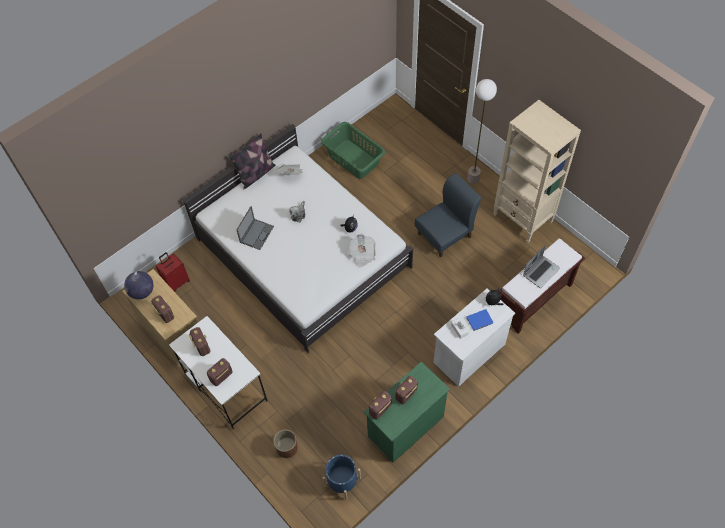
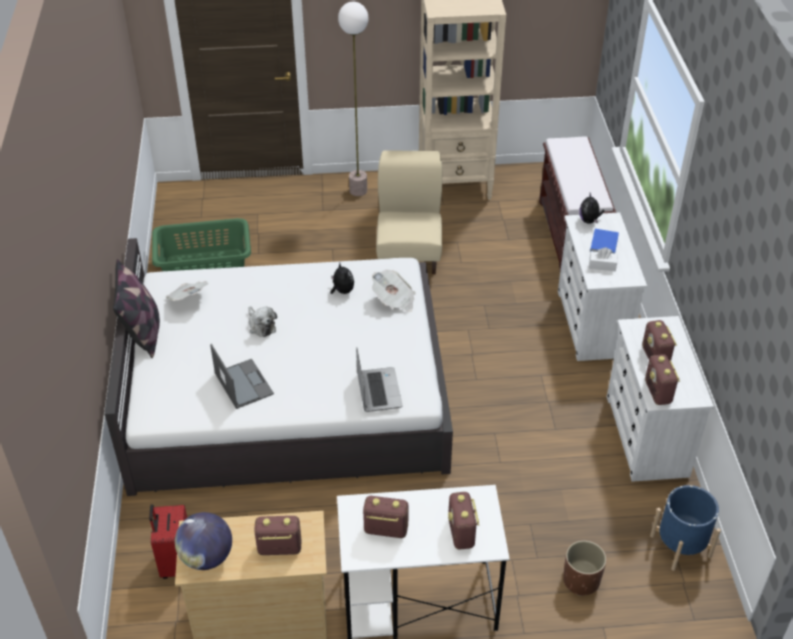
camera: 55 degrees left, 15 degrees down
green dresser [363,362,450,463] -> white dresser [607,316,714,482]
blue chair [415,173,481,257] -> beige chair [376,150,442,274]
laptop [523,245,560,288] -> laptop moved to [356,348,403,412]

